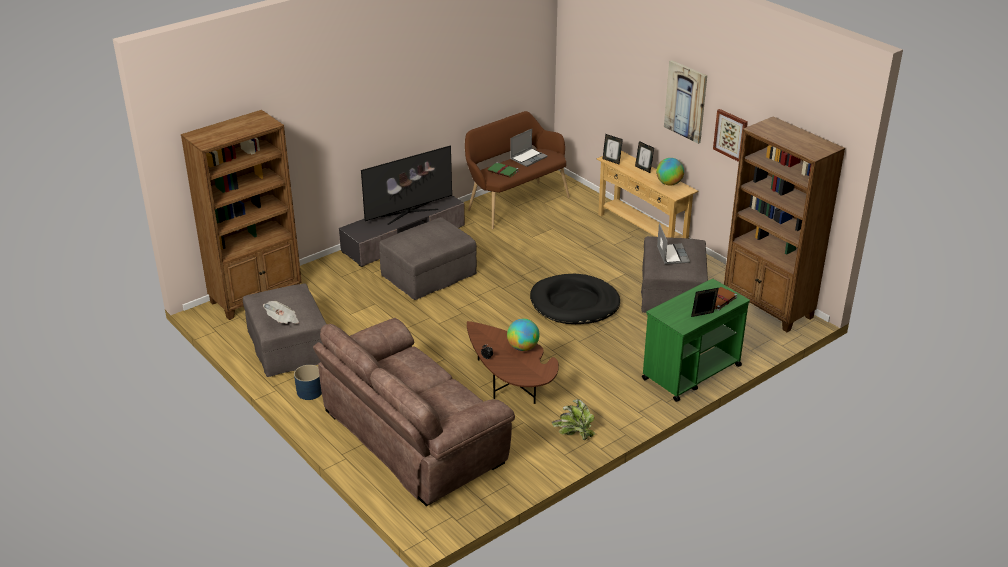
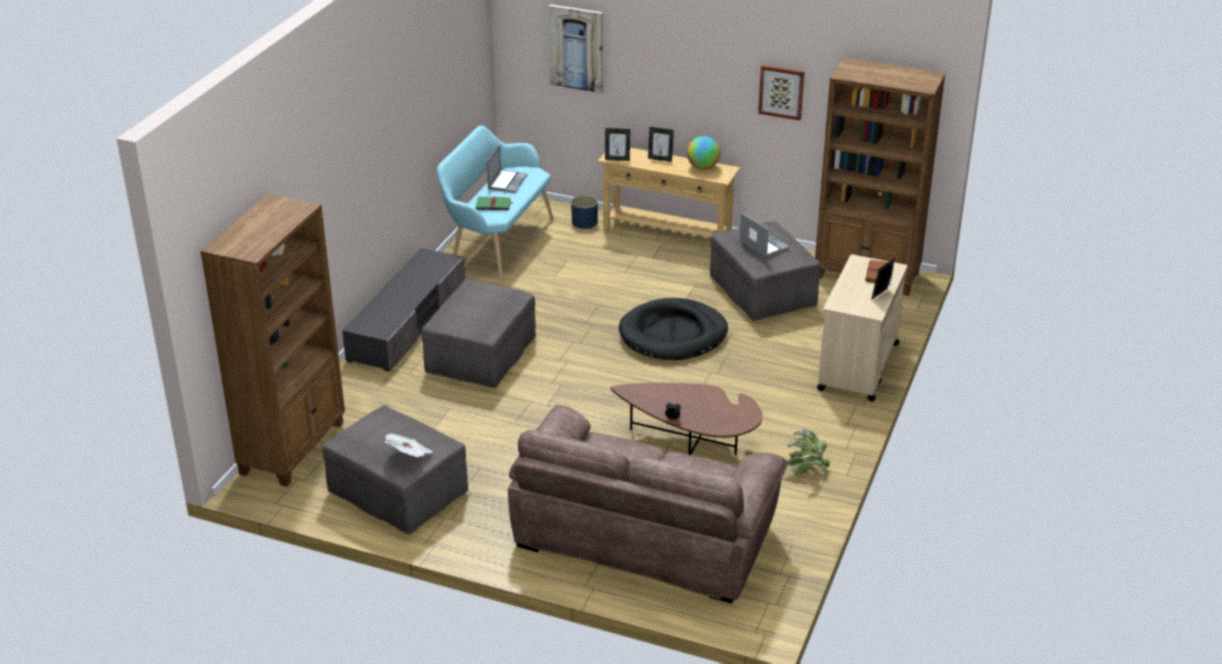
camera: 30 degrees left, 0 degrees up
blue planter [294,365,322,400] -> blue planter moved to [571,195,598,229]
television [361,146,452,225] -> none
brown bench [465,111,570,229] -> turquoise bench [437,125,554,281]
globe [507,319,540,351] -> none
green cart [642,279,750,402] -> beige cart [817,254,907,402]
picture [664,60,707,144] -> picture moved to [548,4,603,93]

